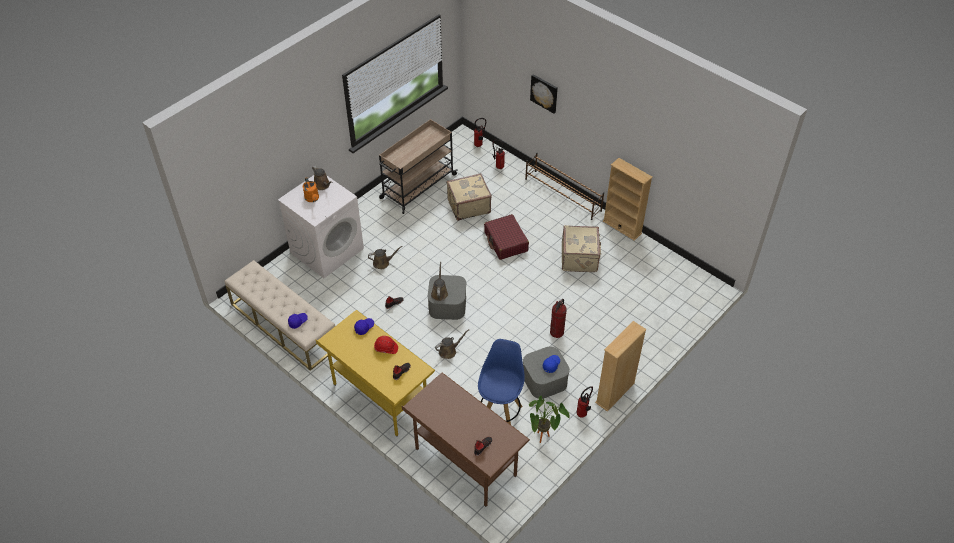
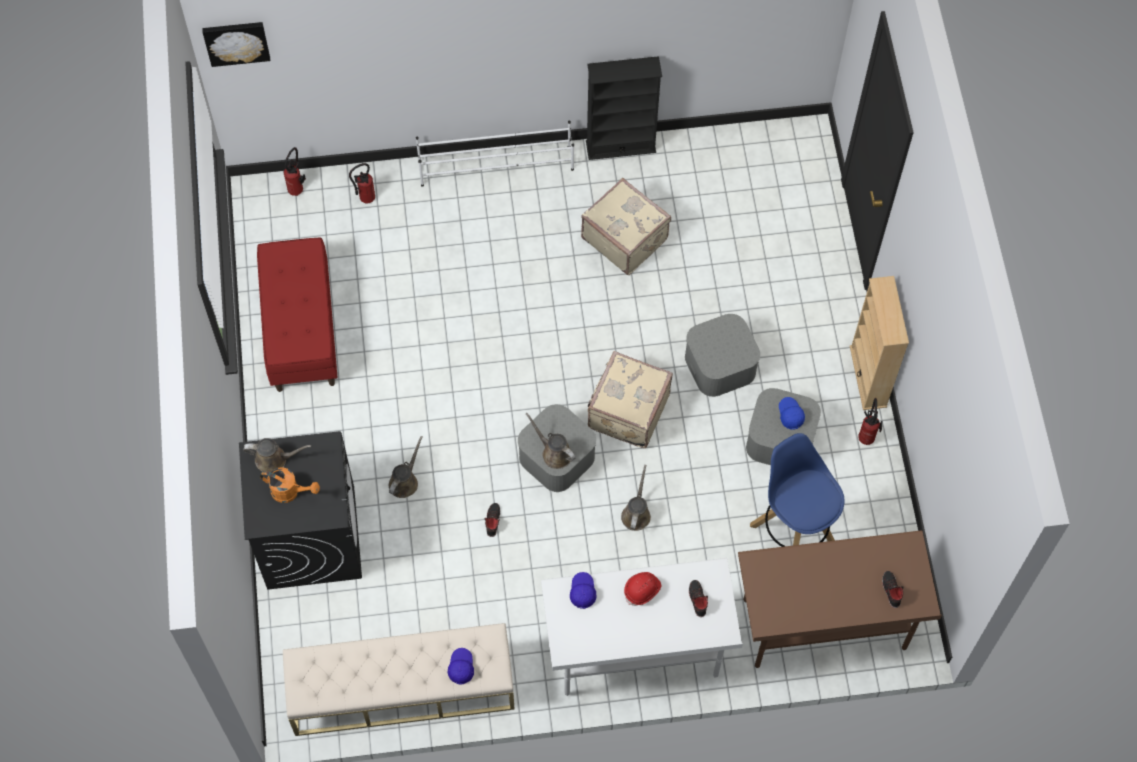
camera: 50 degrees left, 15 degrees up
white washing machine [278,175,364,278] -> black washing machine [239,431,362,590]
yellow desk [316,310,435,437] -> white desk [541,558,743,696]
beige cart [379,119,458,214] -> red bench [257,238,338,392]
beige suitcase [447,173,492,221] -> beige suitcase moved to [588,351,673,448]
red suitcase [484,214,529,260] -> none
brown shoe rack [525,153,604,220] -> white shoe rack [416,121,574,187]
potted plant [529,396,570,443] -> none
picture [530,74,558,114] -> picture moved to [202,22,270,67]
fire extinguisher [550,299,567,338] -> grey storage box [685,314,760,397]
beige bookcase [603,158,653,241] -> black bookcase [586,56,662,160]

